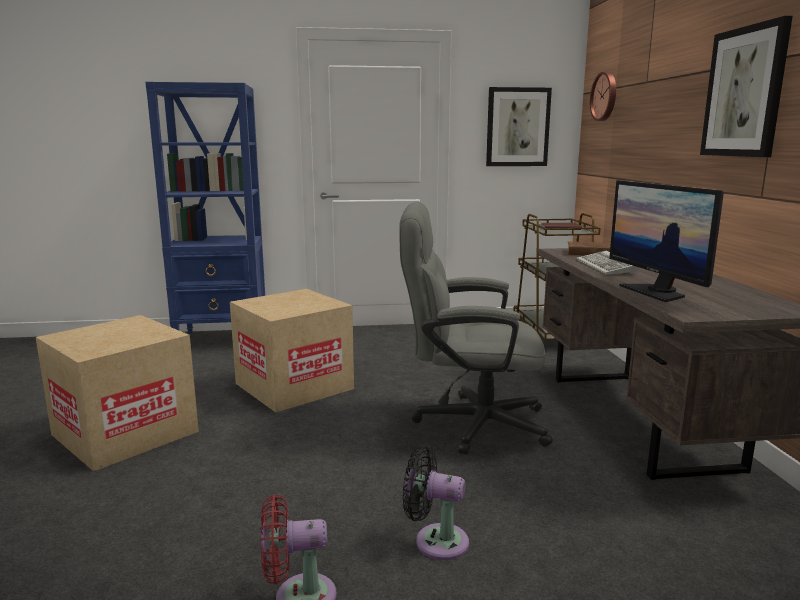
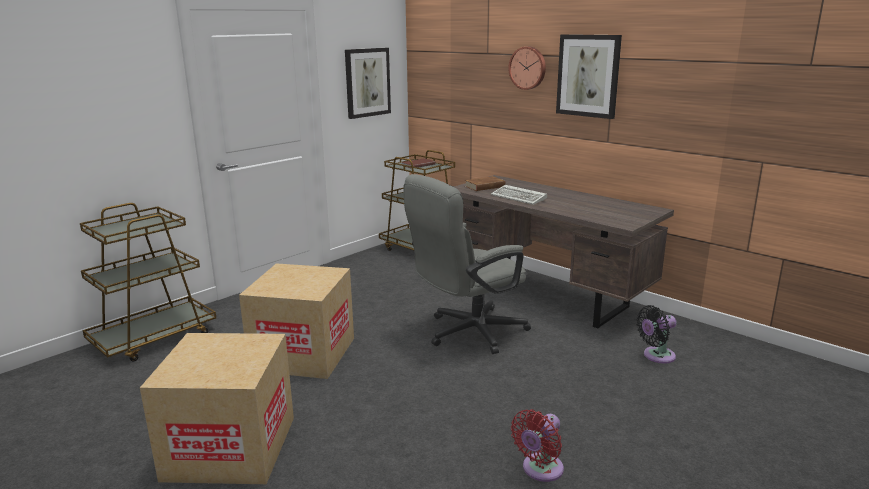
camera: 40 degrees left, 5 degrees up
blue bookcase [145,82,265,334] -> brown cart [80,203,216,362]
black fan [402,446,469,560] -> black fan moved to [636,305,677,363]
wall clock [590,72,616,121] -> wall clock moved to [508,46,546,90]
monitor [609,180,724,302] -> none

